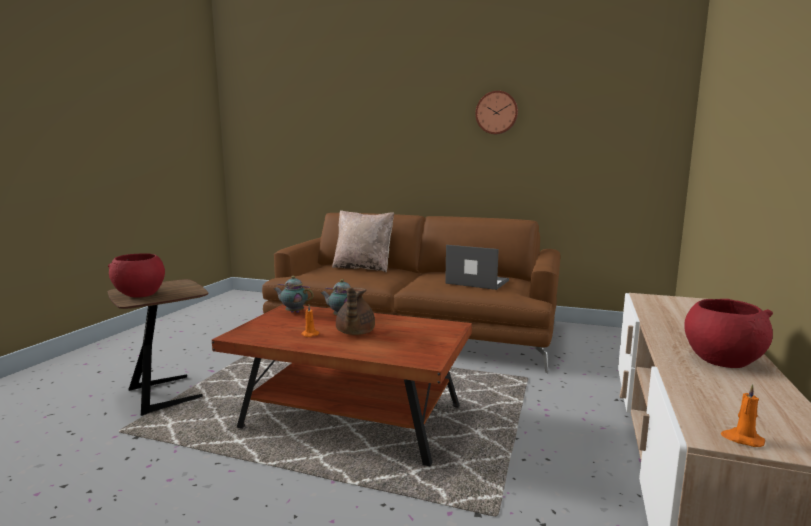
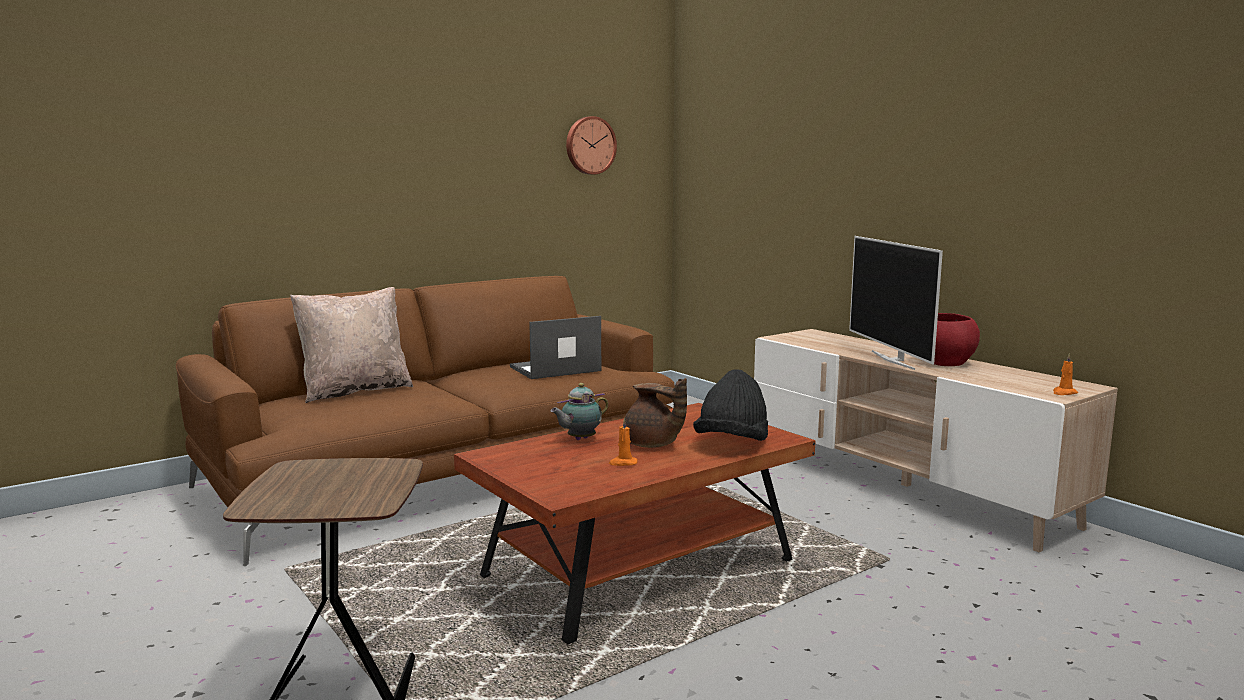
camera: 55 degrees left, 0 degrees up
red bowl [108,253,165,298] -> none
teapot [274,276,314,313] -> none
wall clock [475,91,518,134] -> wall clock moved to [566,116,617,175]
none -> black hat [693,369,768,441]
none -> television [849,236,943,370]

